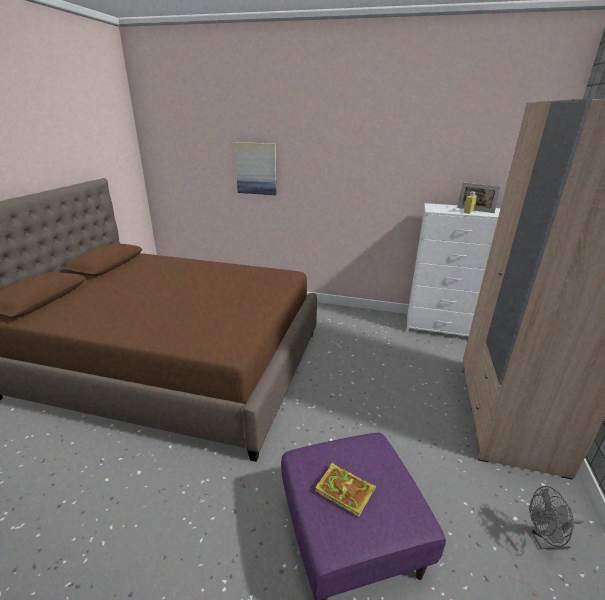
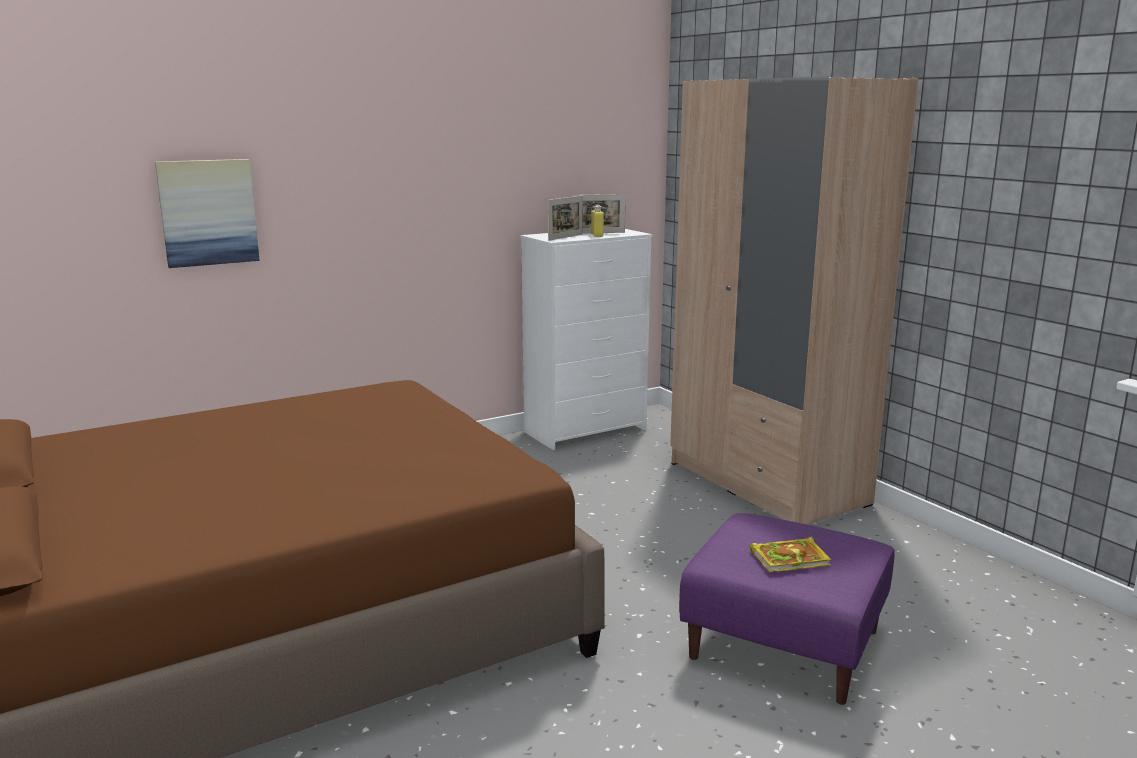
camera: 45 degrees left, 10 degrees down
grey fan [530,486,584,549] -> none
none -> picture frame [548,196,583,241]

